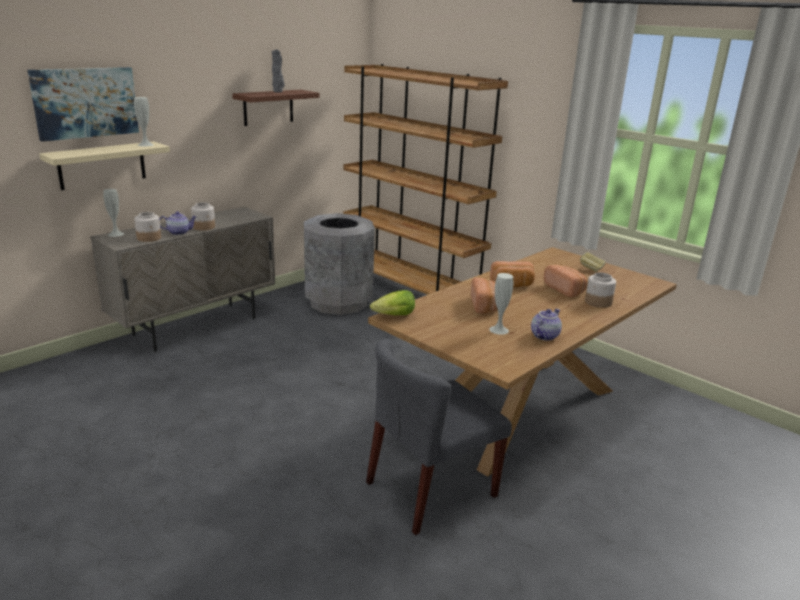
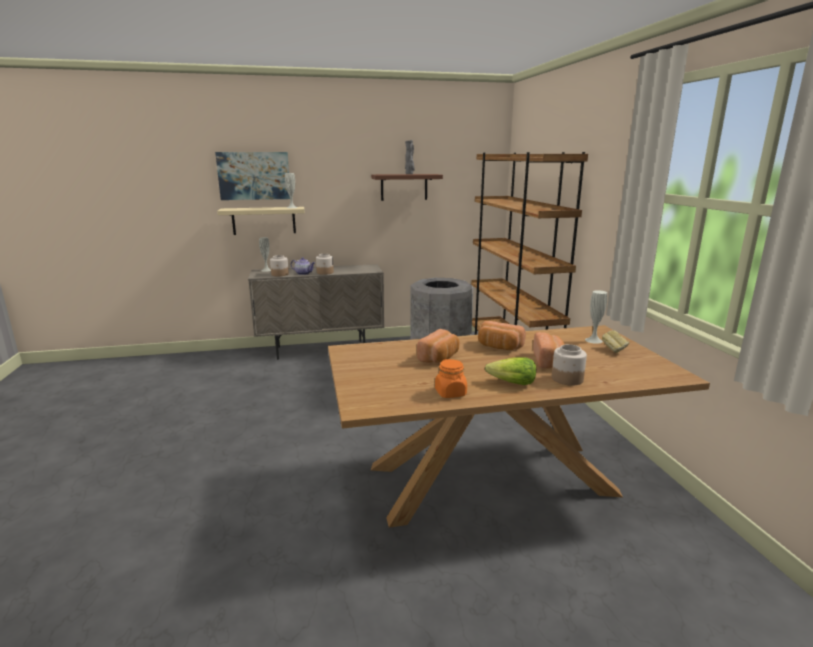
camera: 35 degrees right, 5 degrees down
grey chair [366,339,512,535] -> none
lettuce [370,290,415,315] -> lettuce moved to [485,357,536,385]
white vase [489,273,513,335] -> white vase moved to [585,290,607,344]
teapot [531,309,562,341] -> orange jar [435,359,467,398]

